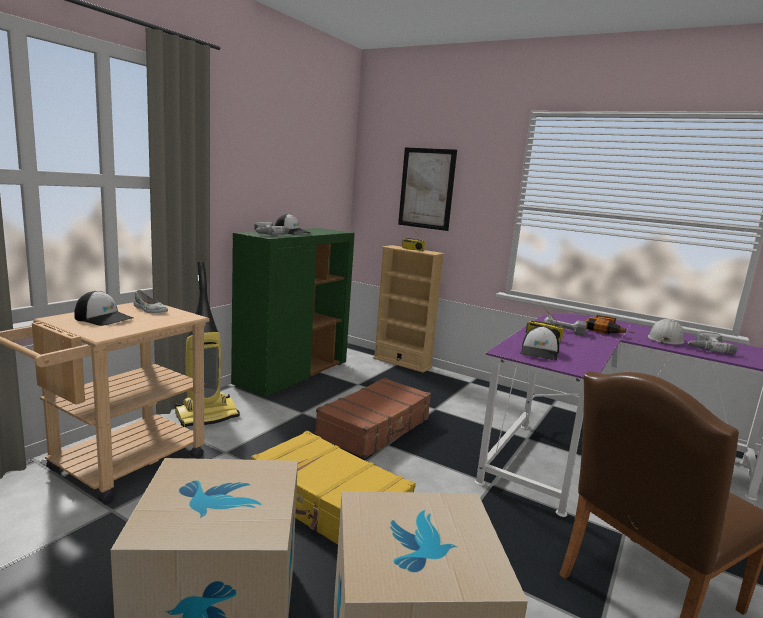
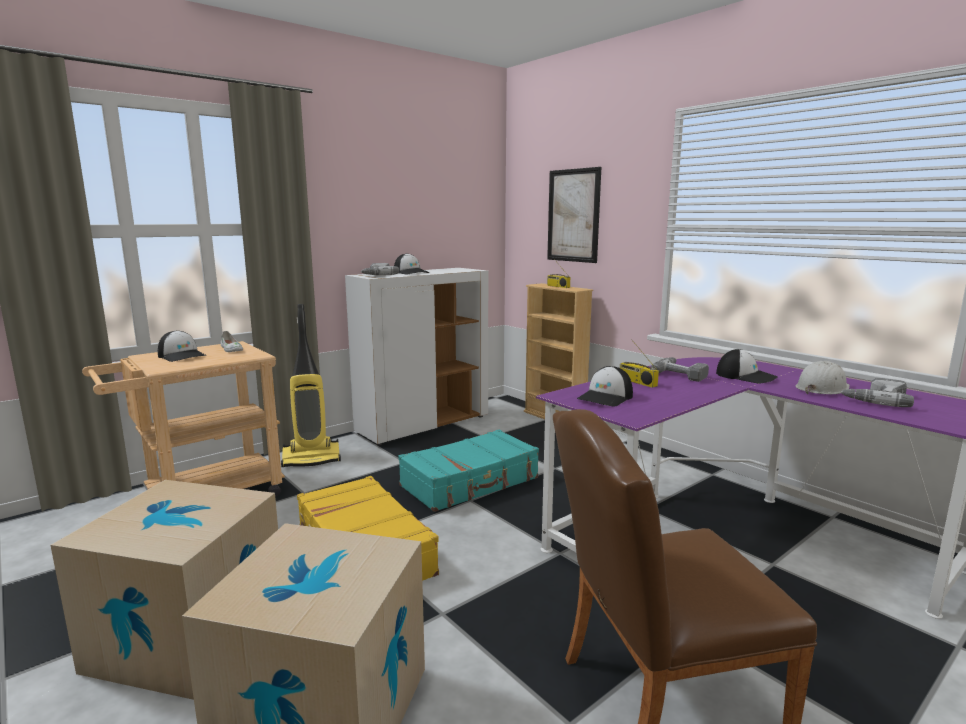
camera: 20 degrees right, 0 degrees up
green cabinet [231,228,355,398] -> white cabinet [345,268,488,445]
brown suitcase [315,378,431,459] -> turquoise suitcase [398,430,539,512]
power drill [585,315,635,334] -> cap [716,349,778,384]

